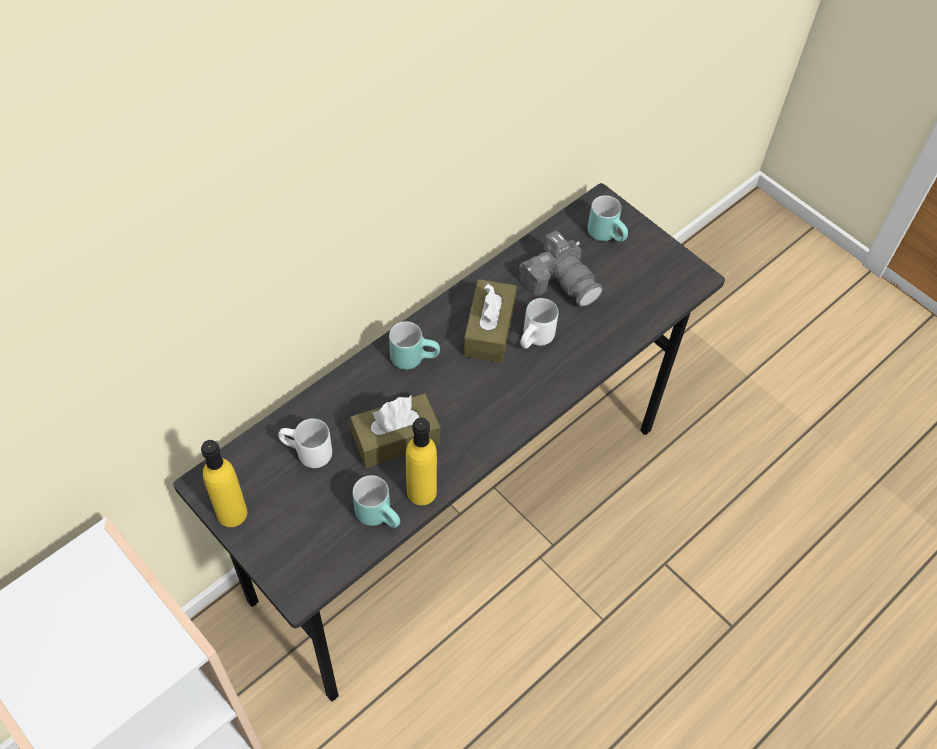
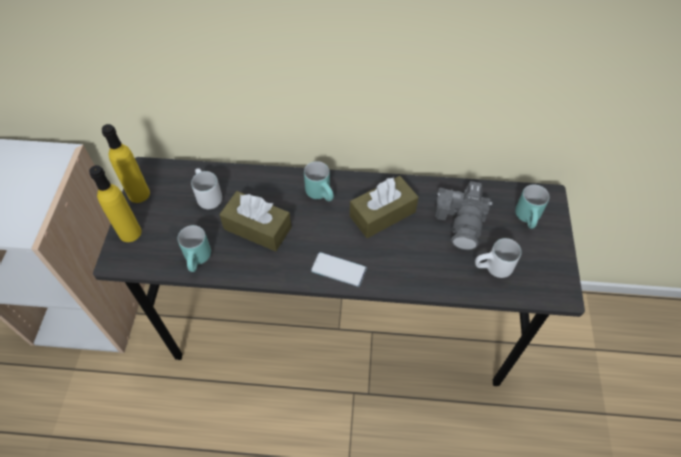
camera: 50 degrees right, 0 degrees up
yellow bottle [406,417,437,505] -> yellow bottle moved to [89,165,142,242]
white mug [520,298,559,349] -> white mug moved to [475,238,521,278]
none -> phone [311,252,367,287]

